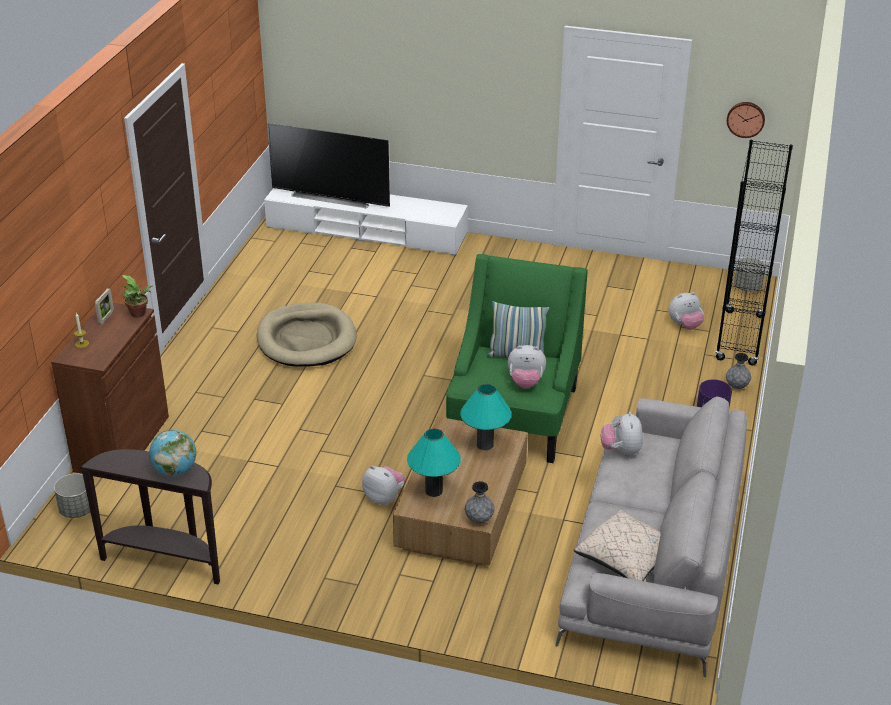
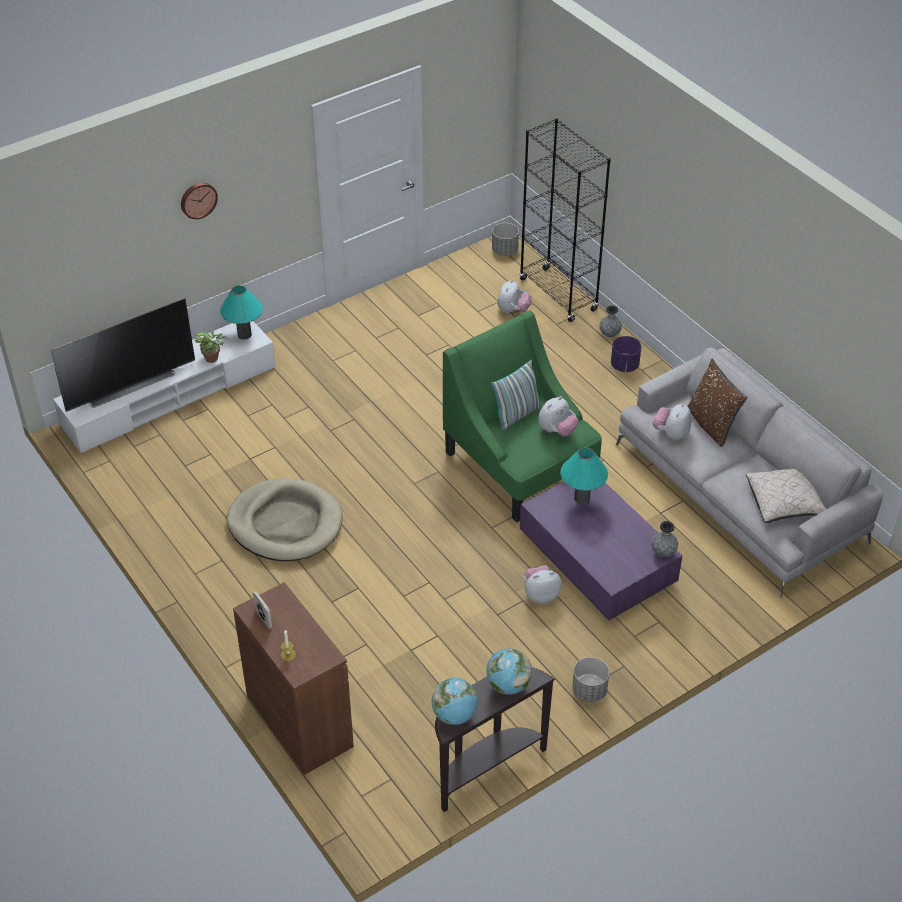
camera: 50 degrees left, 10 degrees up
grey planter [54,473,90,518] -> grey planter moved to [572,657,609,702]
potted plant [122,275,152,318] -> potted plant moved to [194,331,227,363]
brown coffee table [393,417,528,566] -> purple coffee table [520,482,682,620]
turquoise table lamp [407,429,461,497] -> turquoise table lamp moved to [220,285,263,340]
plush toy [601,412,643,456] -> plush toy turned 75 degrees clockwise [652,403,691,440]
wall clock [727,102,765,138] -> wall clock moved to [181,183,218,219]
none -> globe [432,678,478,725]
none -> brown pillow [688,359,747,447]

